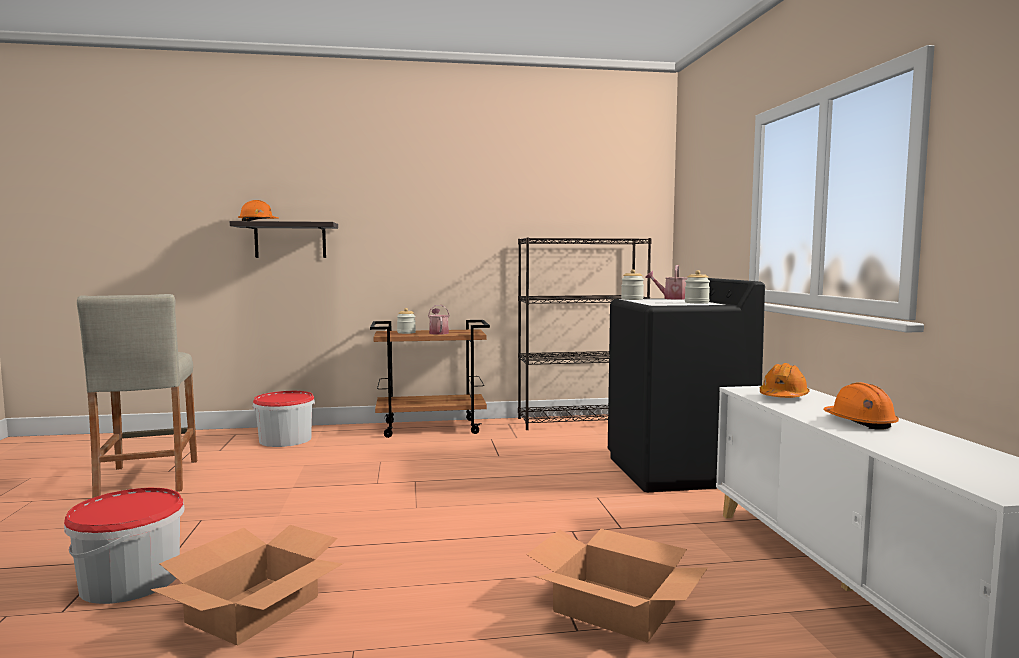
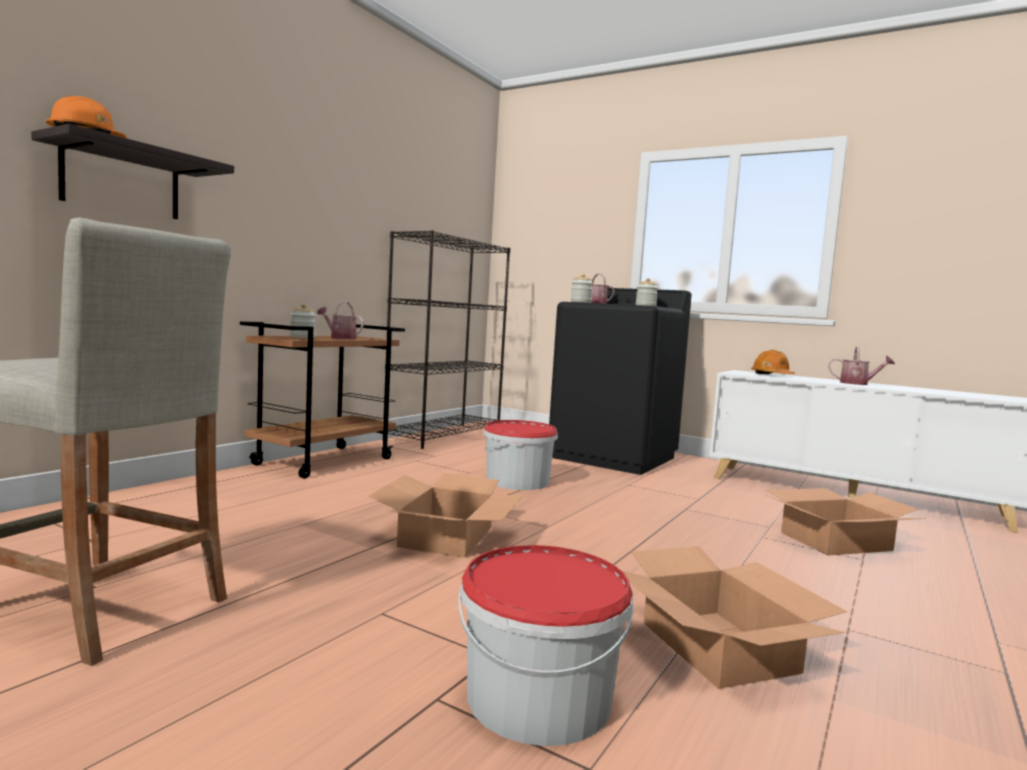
camera: 50 degrees left, 0 degrees up
bucket [252,391,315,447] -> bucket moved to [484,420,558,490]
orange hard hat [824,382,899,430] -> watering can [828,347,895,385]
none -> cardboard box [369,473,524,558]

